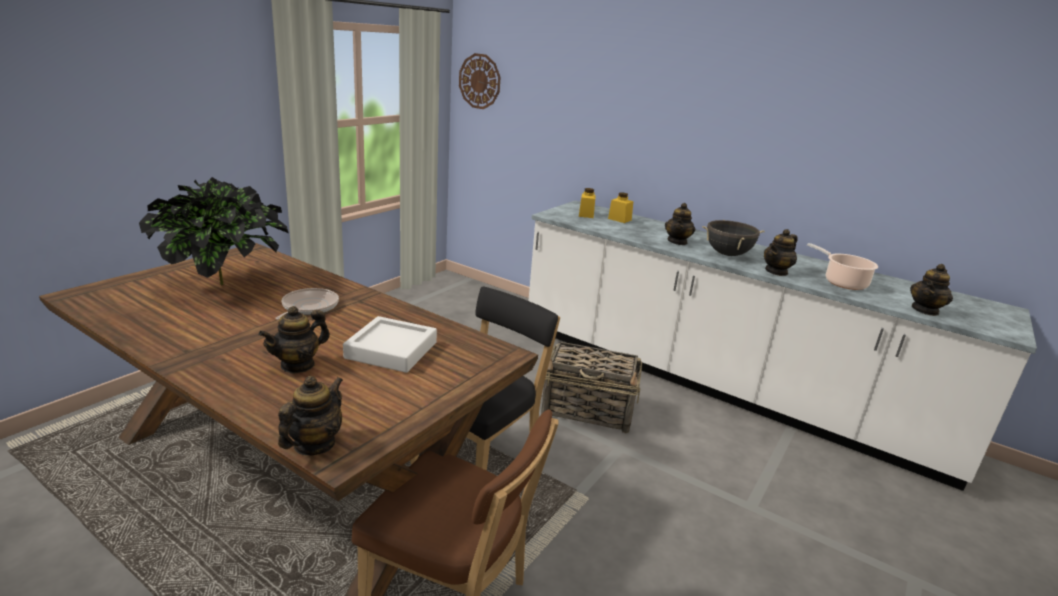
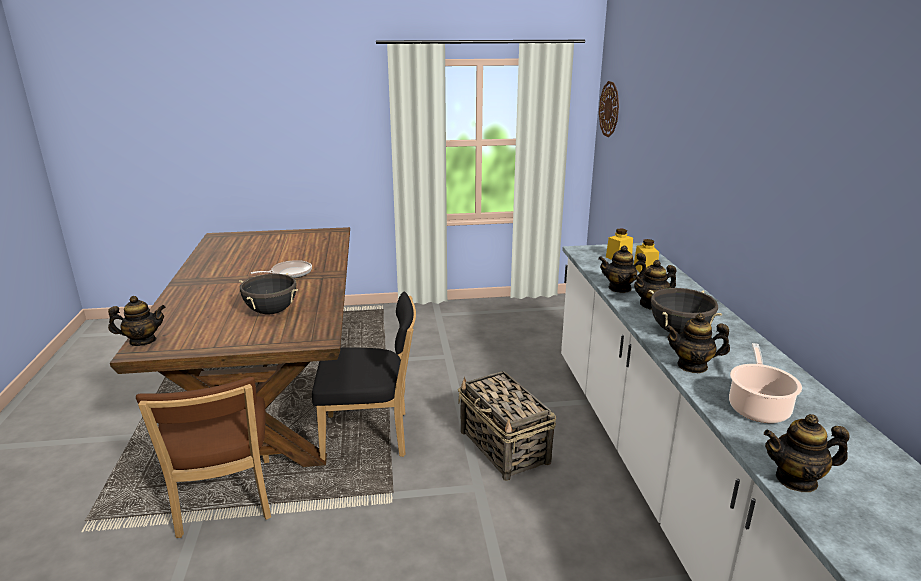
camera: 50 degrees right, 0 degrees up
potted plant [139,177,289,286] -> none
teapot [258,306,330,374] -> teapot moved to [598,246,646,293]
white tray [343,316,437,373] -> black cooking pot [239,273,298,314]

